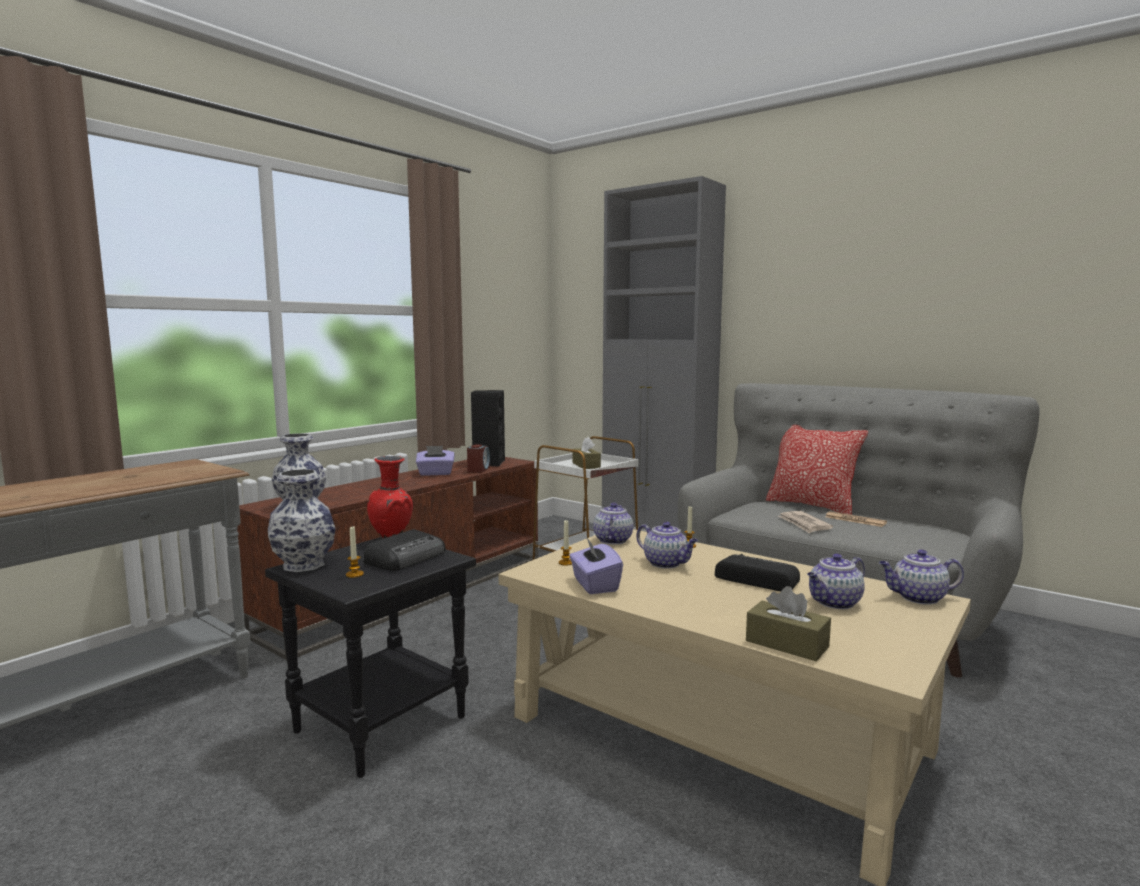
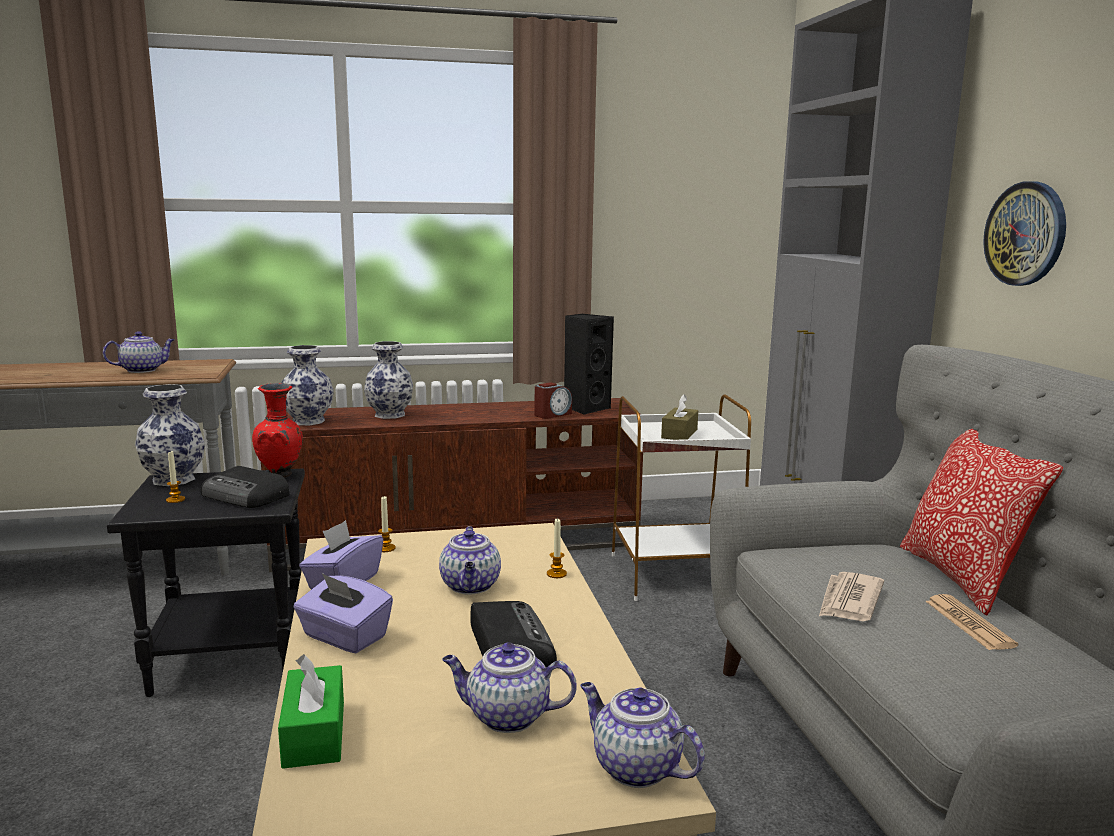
camera: 40 degrees right, 5 degrees up
radio [364,529,446,571] -> radio turned 45 degrees clockwise [201,466,289,508]
purple tissue box [416,446,455,476] -> purple tissue box moved to [294,573,393,653]
teapot [593,503,633,545] -> teapot moved to [103,331,175,373]
brown tissue box [746,586,831,661] -> green tissue box [278,654,344,769]
none -> vase [364,341,413,419]
none -> wall clock [983,181,1066,286]

